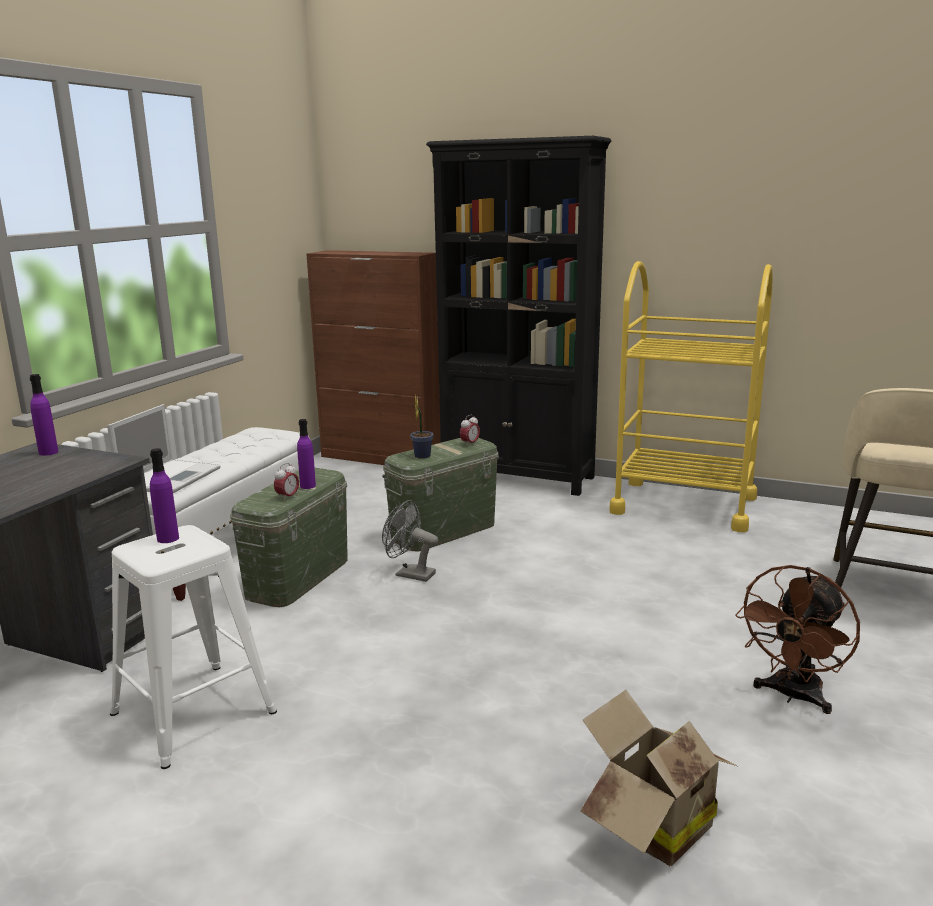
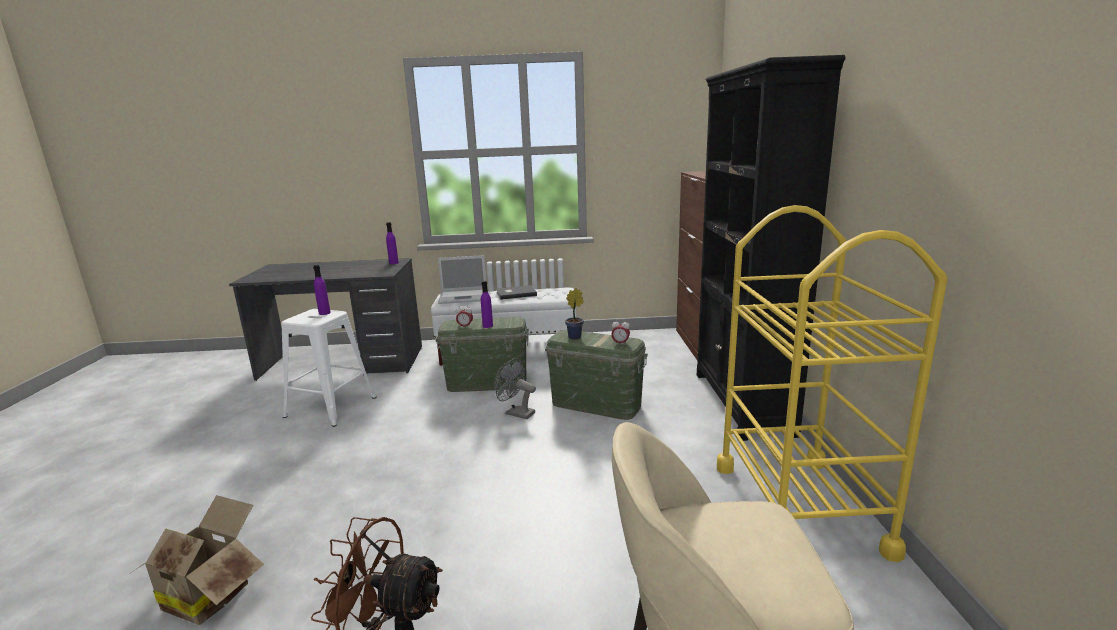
camera: 65 degrees right, 0 degrees up
grey fan [382,500,438,582] -> grey fan turned 60 degrees counterclockwise [494,358,536,419]
none -> grey book [496,285,537,300]

